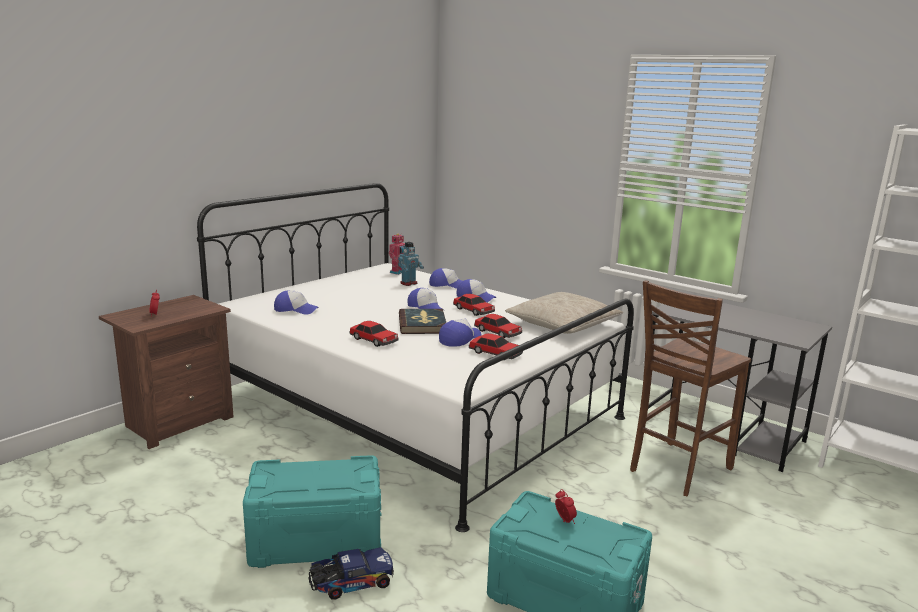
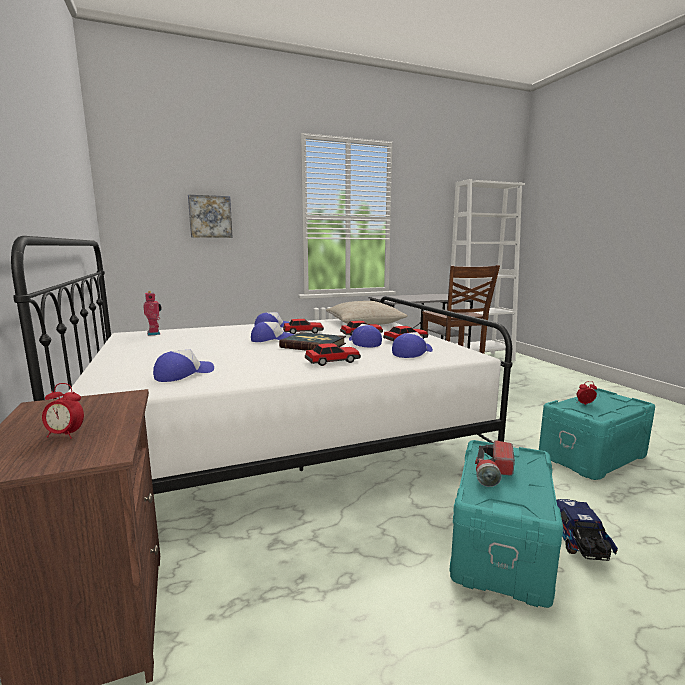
camera: 60 degrees left, 5 degrees down
toy robot [398,242,424,286] -> none
cap [429,268,462,289] -> cap moved to [392,332,433,358]
none -> picture [188,195,233,238]
none -> flashlight [475,440,515,487]

